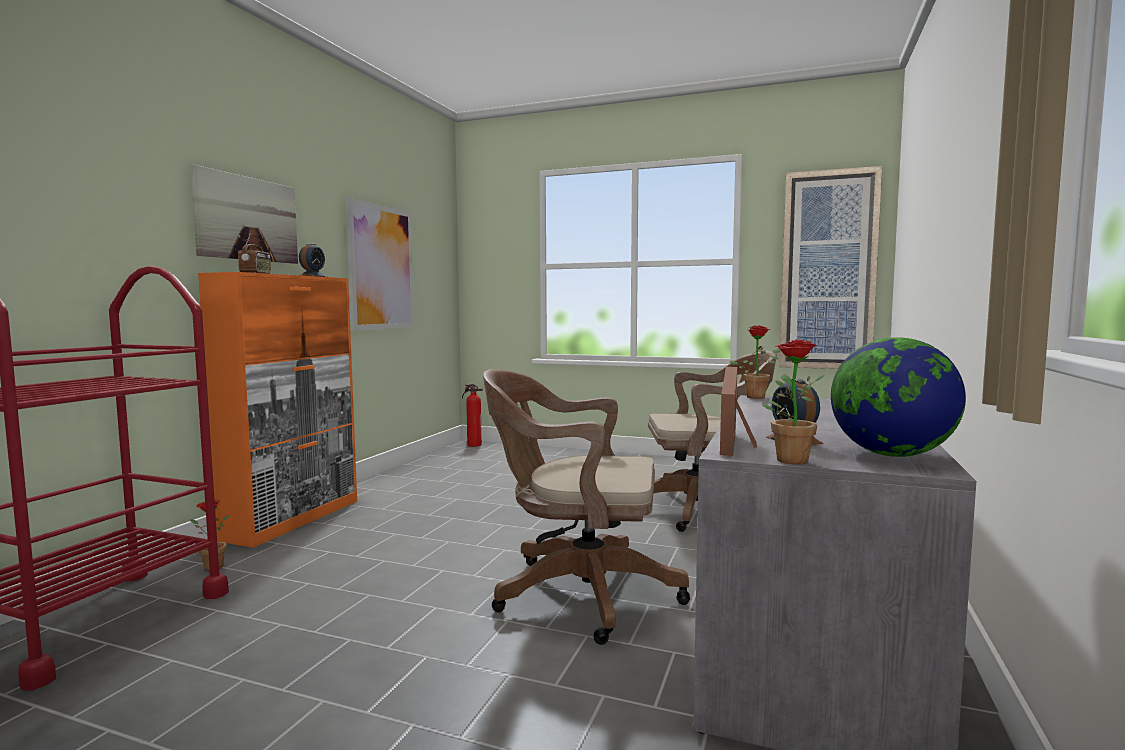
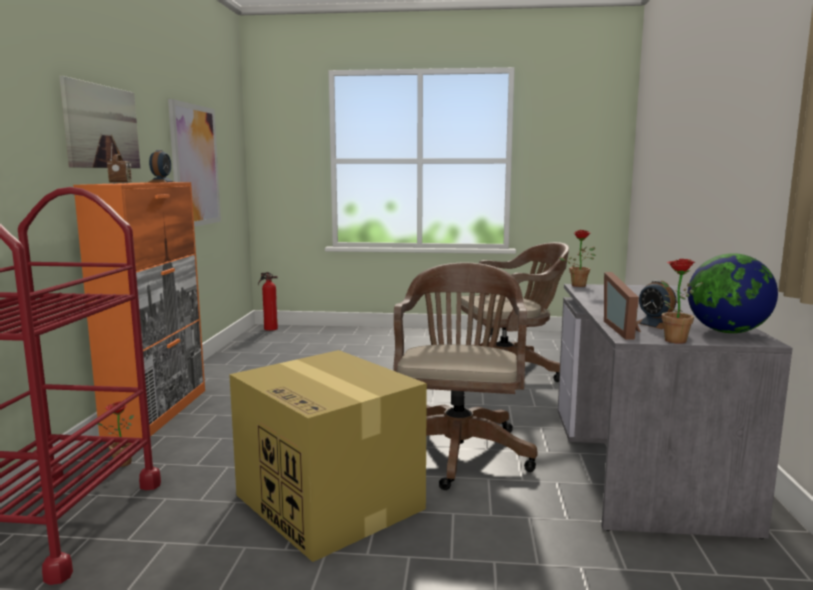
camera: 15 degrees left, 5 degrees up
brown office chair [483,369,690,645] -> brown office chair turned 105 degrees clockwise [393,263,538,490]
picture [779,166,882,369] -> none
none -> cardboard box [229,350,427,562]

